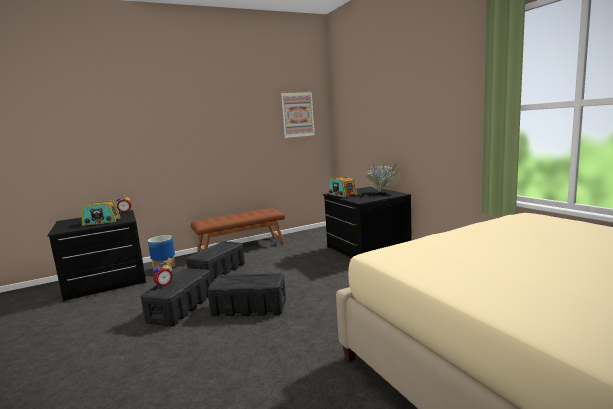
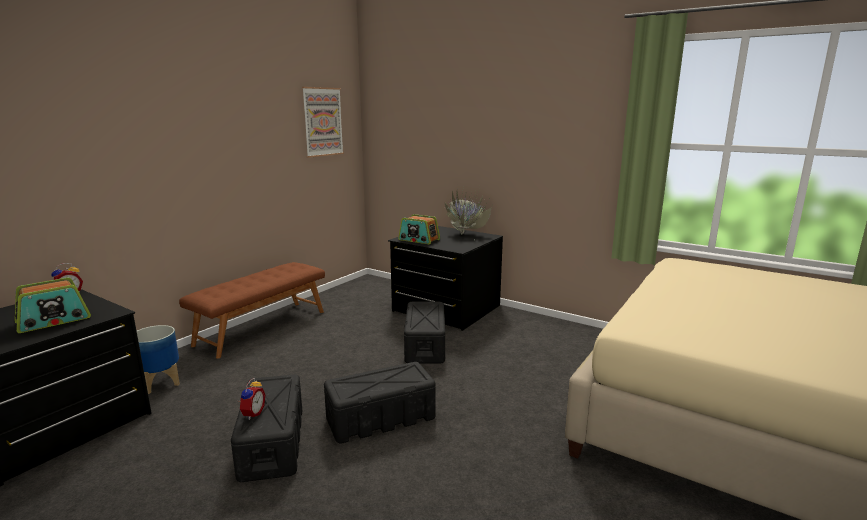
camera: 30 degrees left, 5 degrees up
black storage box [186,241,245,283] -> black storage box moved to [404,302,445,363]

